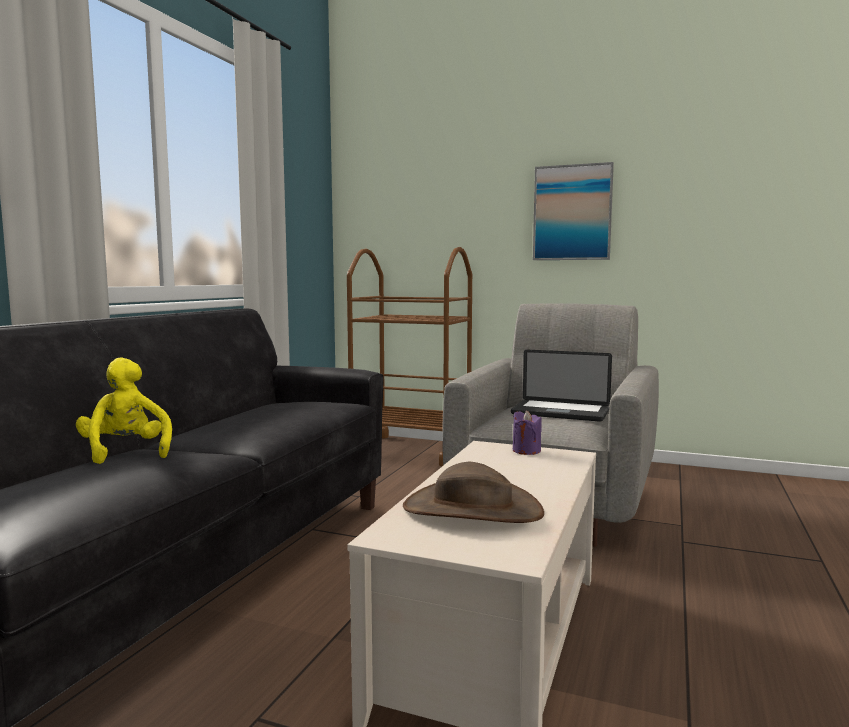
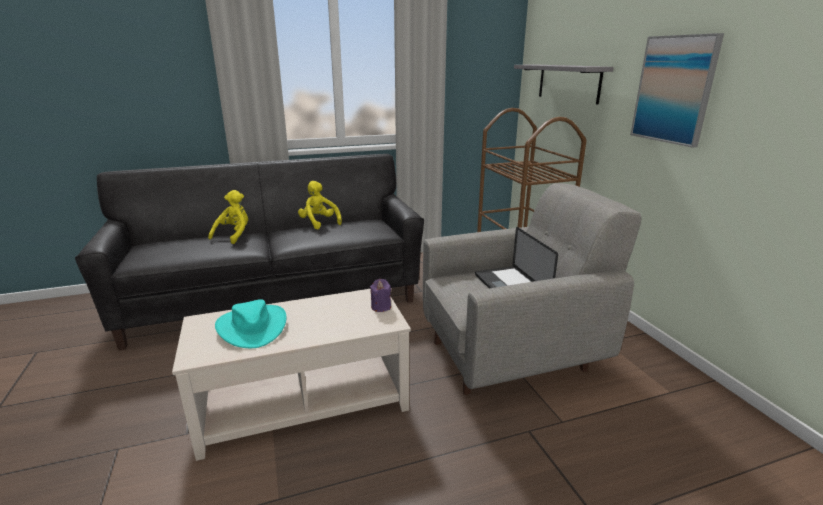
camera: 50 degrees right, 15 degrees up
brown hat [403,462,544,523] -> turquoise hat [215,299,287,348]
none -> yellow plush toy [298,181,342,229]
none -> grey shelf [514,65,614,105]

